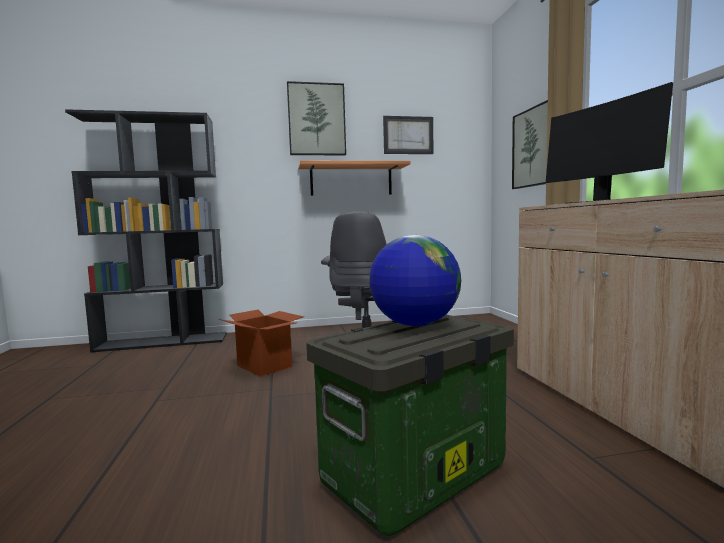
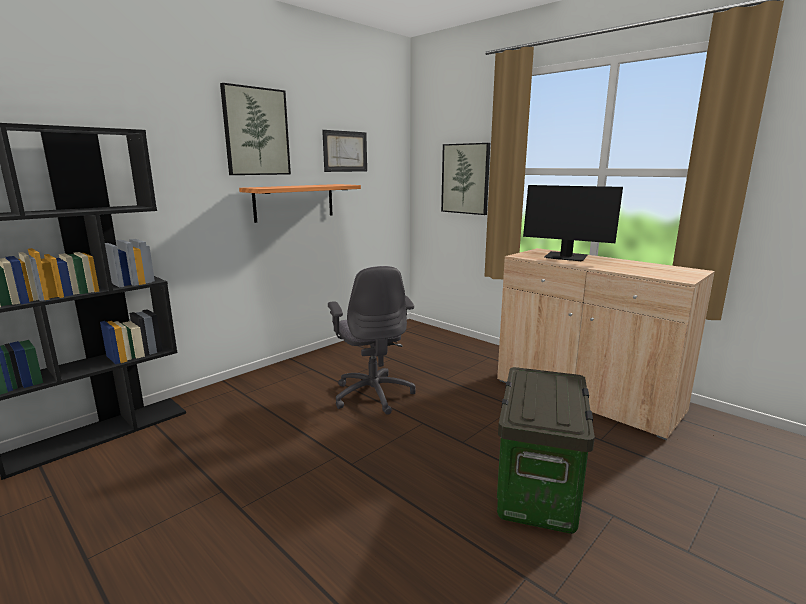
camera: 35 degrees left, 10 degrees up
cardboard box [218,309,304,377] -> none
globe [369,235,461,326] -> none

